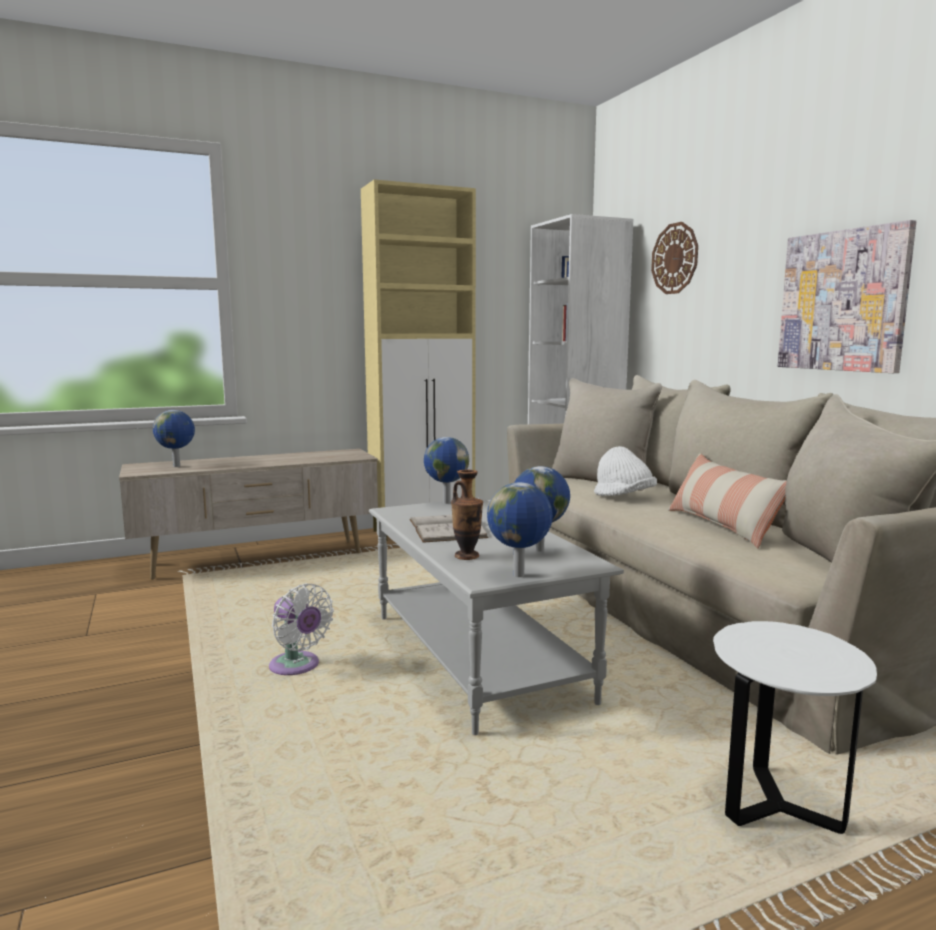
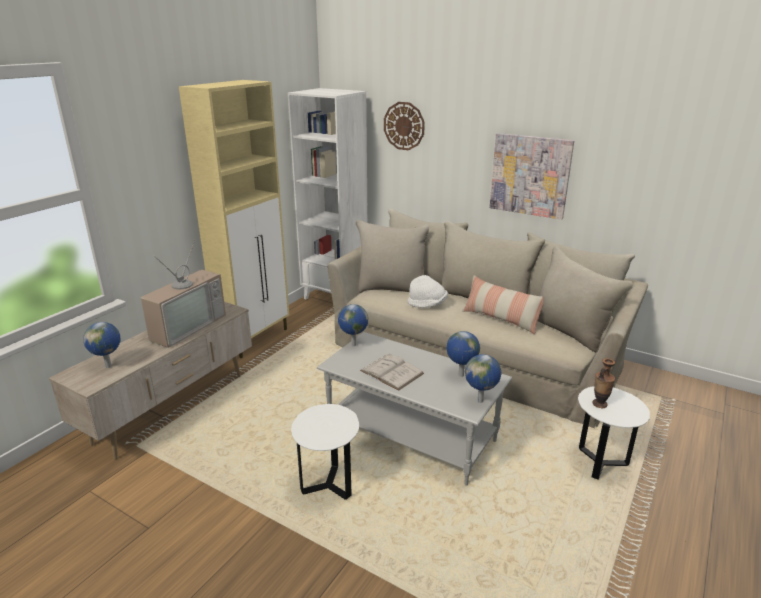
camera: 35 degrees left, 15 degrees up
white fan [269,583,334,675] -> white side table [291,404,359,500]
vase [451,470,483,560] -> vase moved to [592,358,615,408]
none -> television [141,240,226,348]

